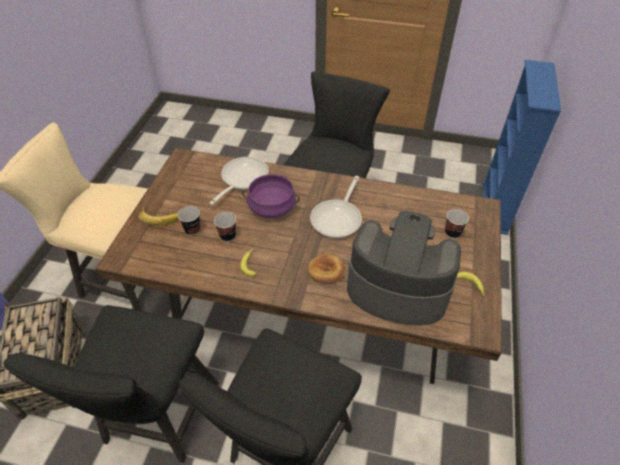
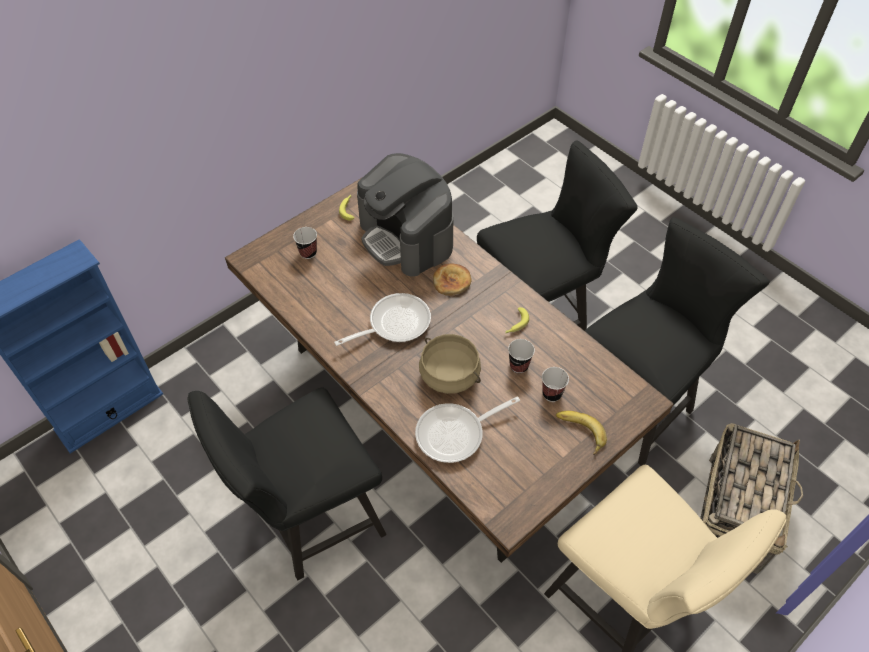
camera: 145 degrees left, 5 degrees up
purple cooking pot [242,174,300,218] -> beige cooking pot [419,334,481,394]

